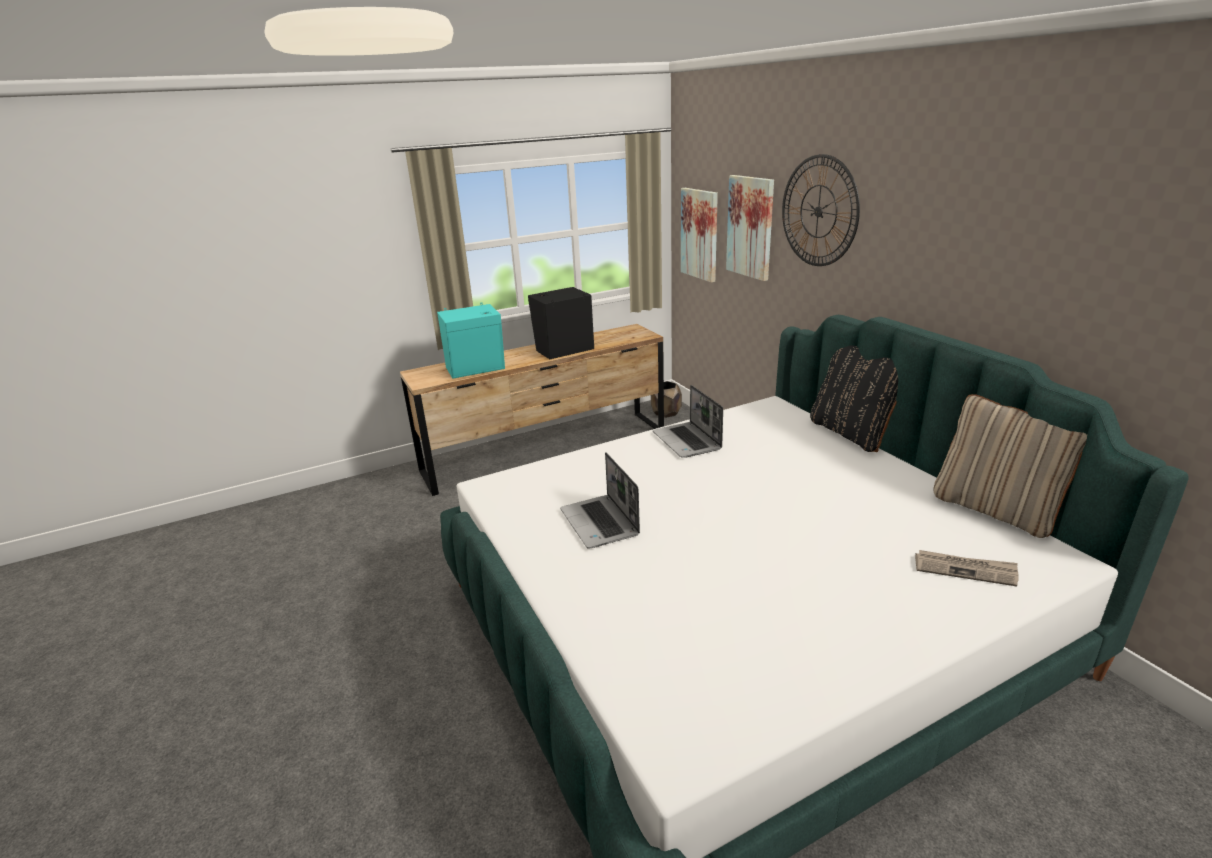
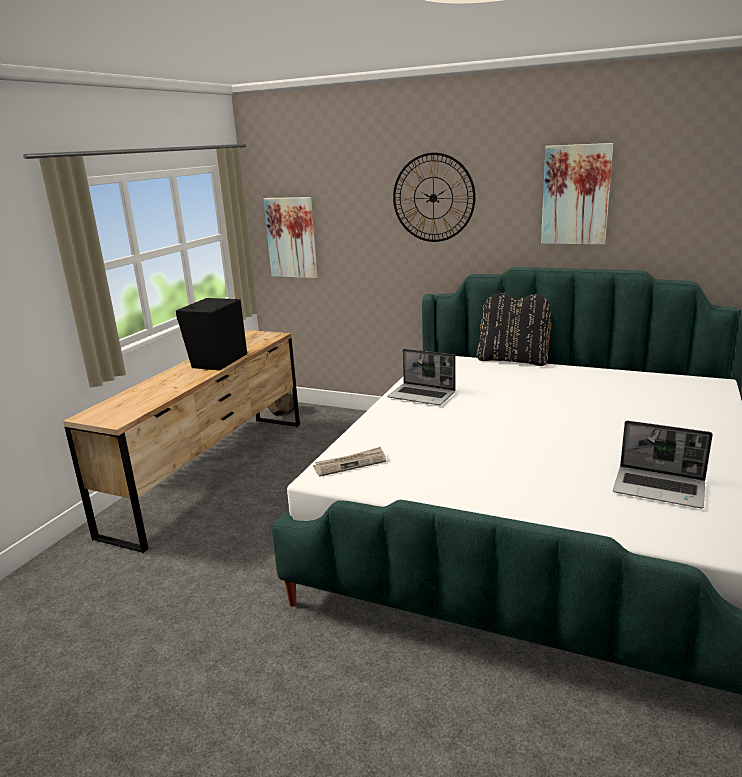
camera: 40 degrees left, 5 degrees down
turquoise speaker [437,303,505,378] -> none
laptop [560,452,640,549] -> laptop moved to [613,421,713,509]
picture [726,175,774,281] -> picture moved to [541,143,613,245]
newspaper [915,550,1019,586] -> newspaper moved to [313,447,386,477]
beige pillow [933,394,1087,538] -> none

